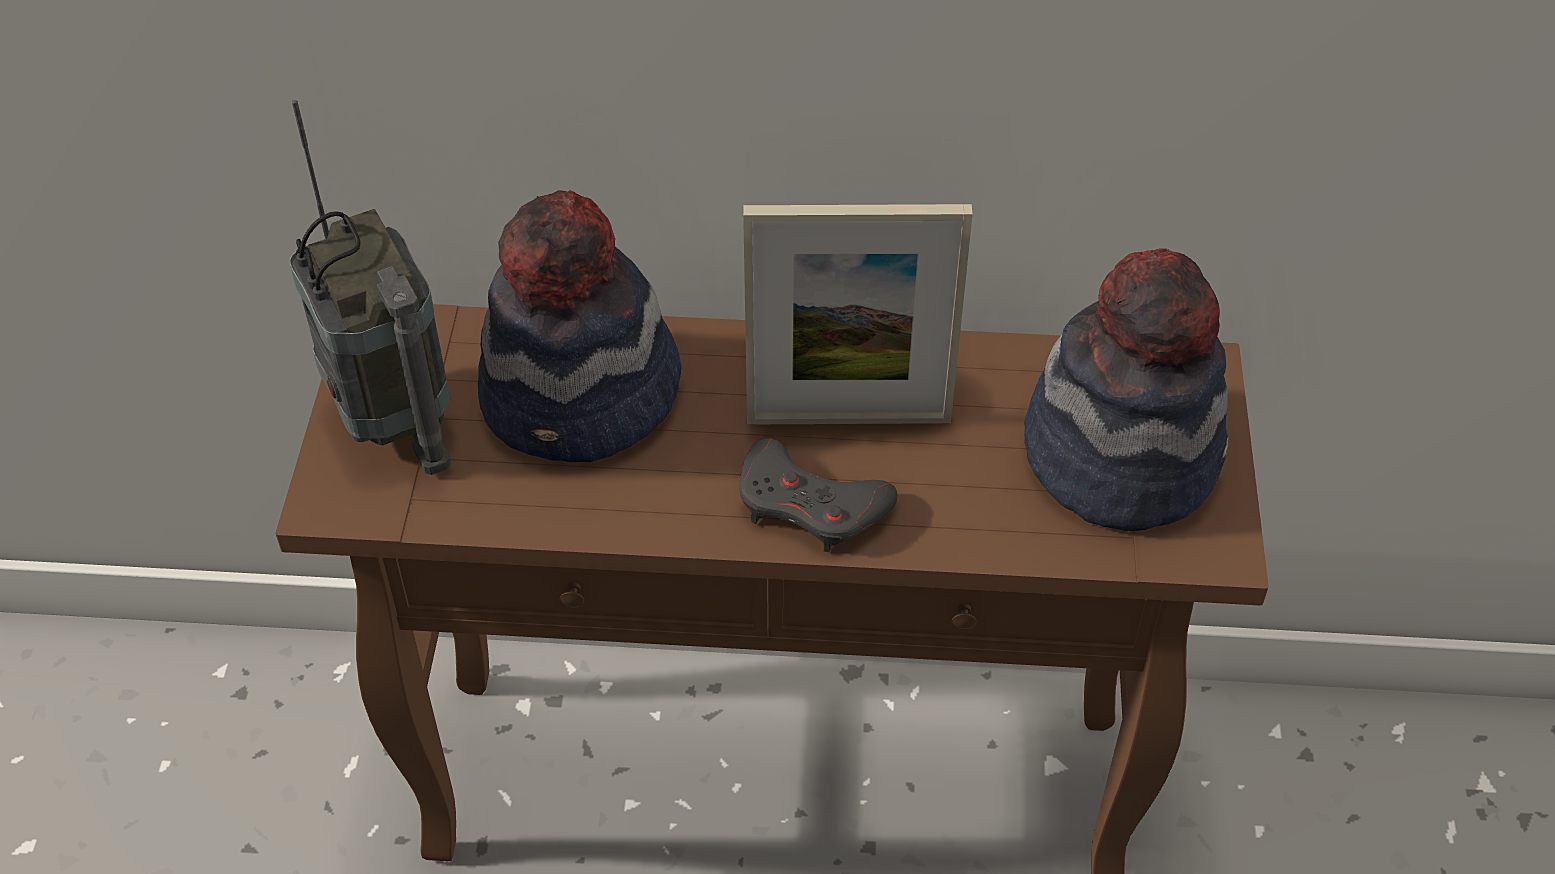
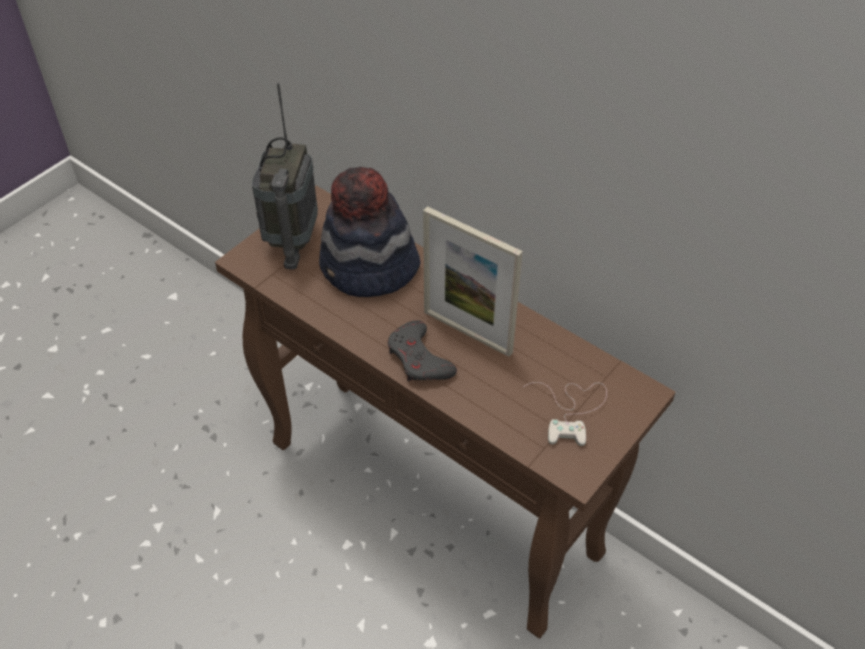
camera: 35 degrees right, 0 degrees up
hat [1024,248,1229,531] -> white game controller [523,382,607,446]

